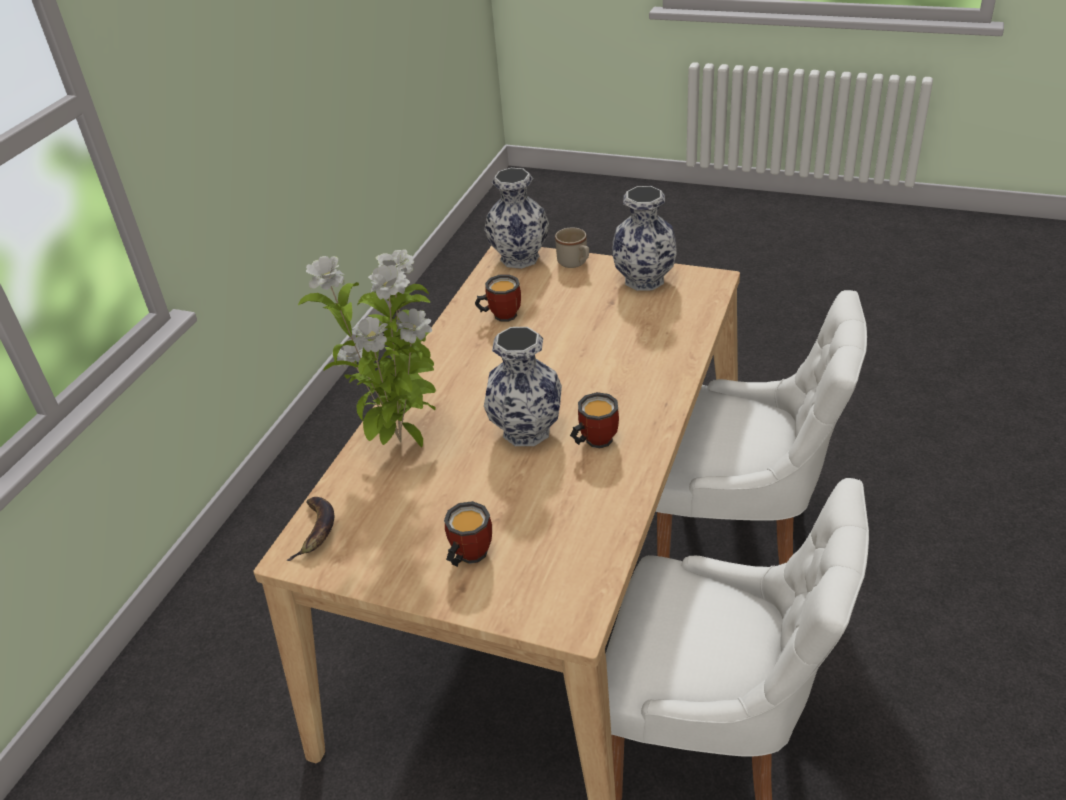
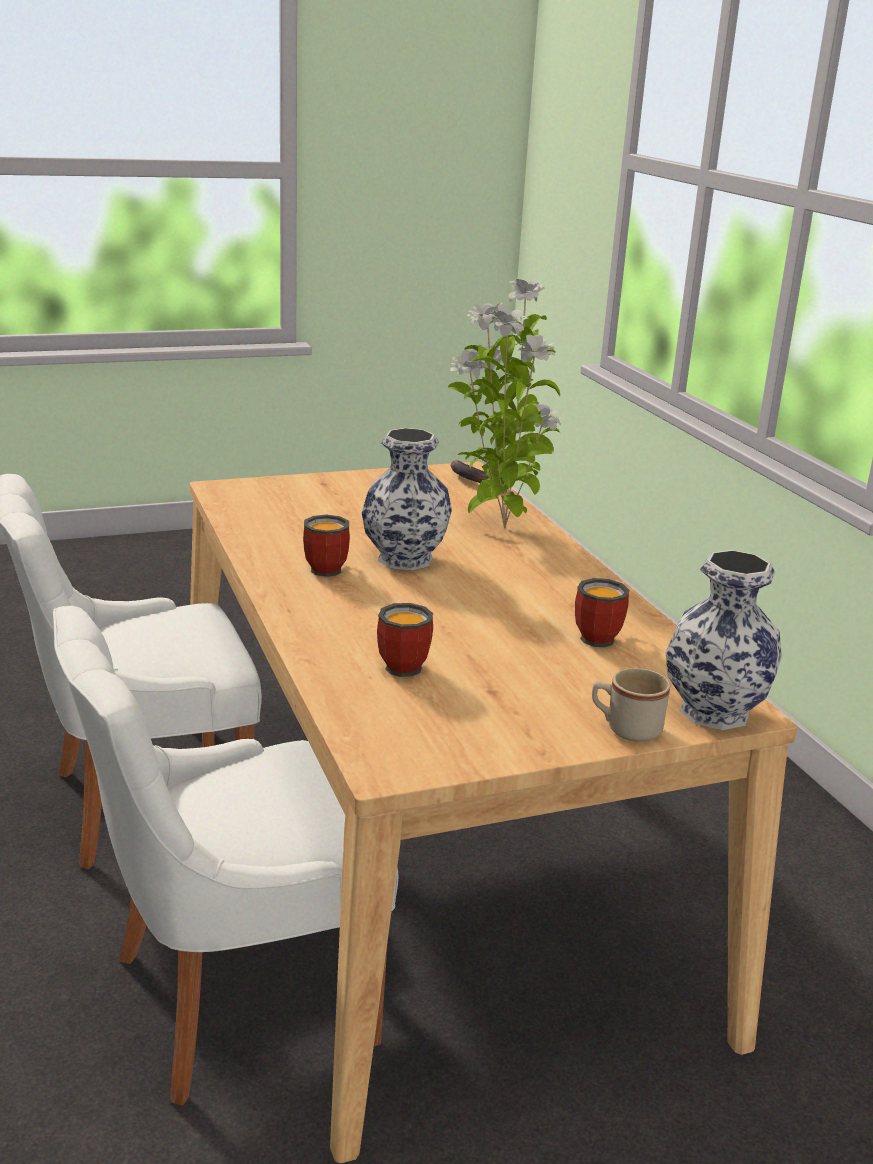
camera: 135 degrees right, 15 degrees down
mug [444,501,492,567] -> mug moved to [377,603,433,677]
vase [612,186,677,291] -> none

